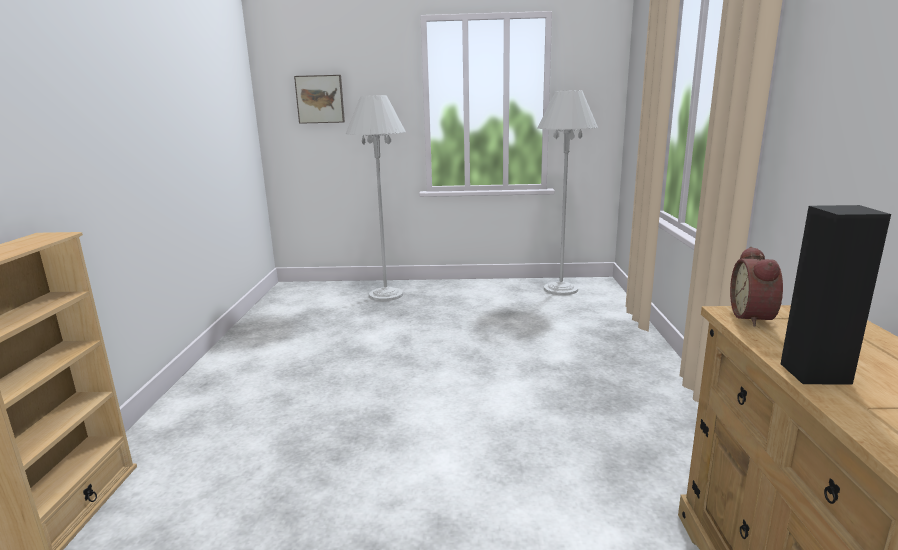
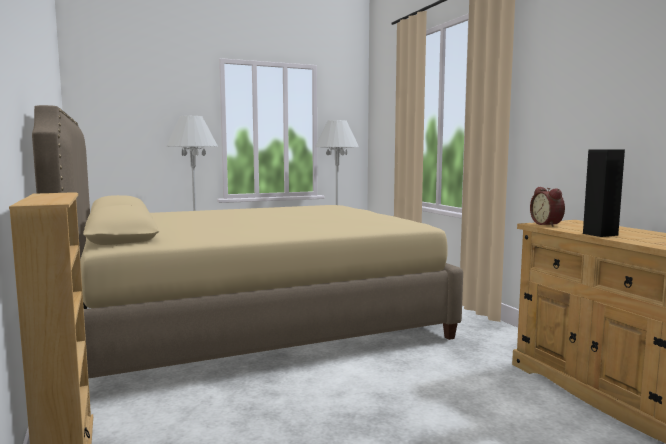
camera: 25 degrees left, 10 degrees down
picture [294,75,345,124] -> none
none -> beige bed [32,105,463,379]

